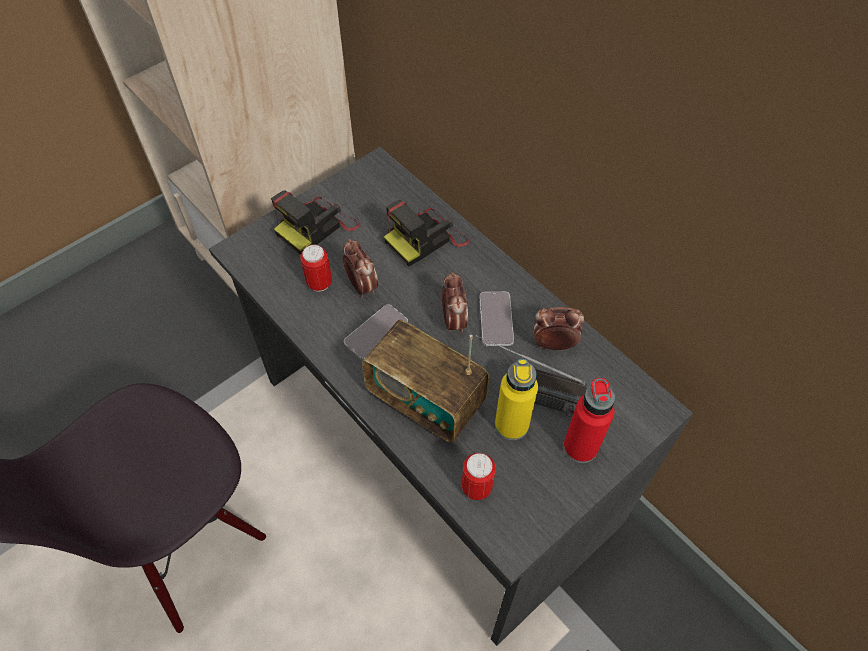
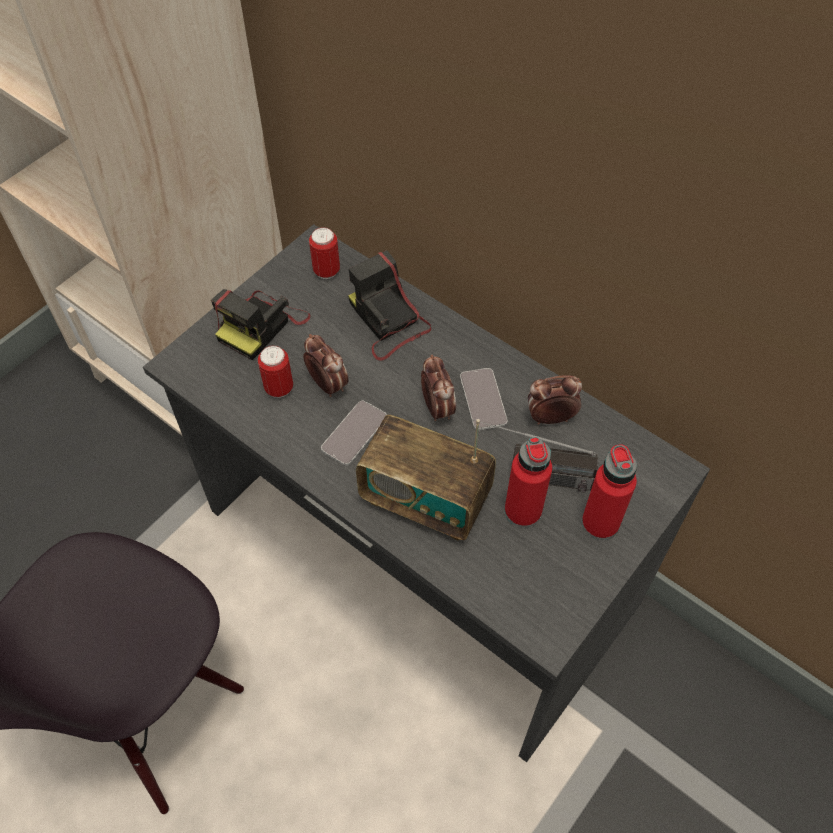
camera: 10 degrees left, 0 degrees up
camera [384,200,470,267] -> camera turned 105 degrees clockwise [348,250,431,361]
can [462,453,496,500] -> can moved to [309,227,340,279]
yellow bottle [495,359,538,440] -> red bottle [505,437,552,528]

